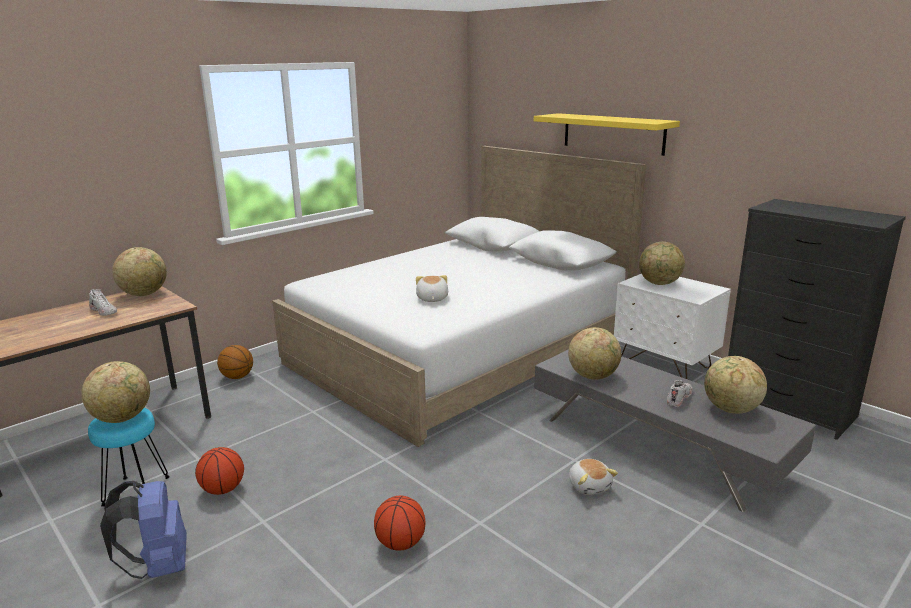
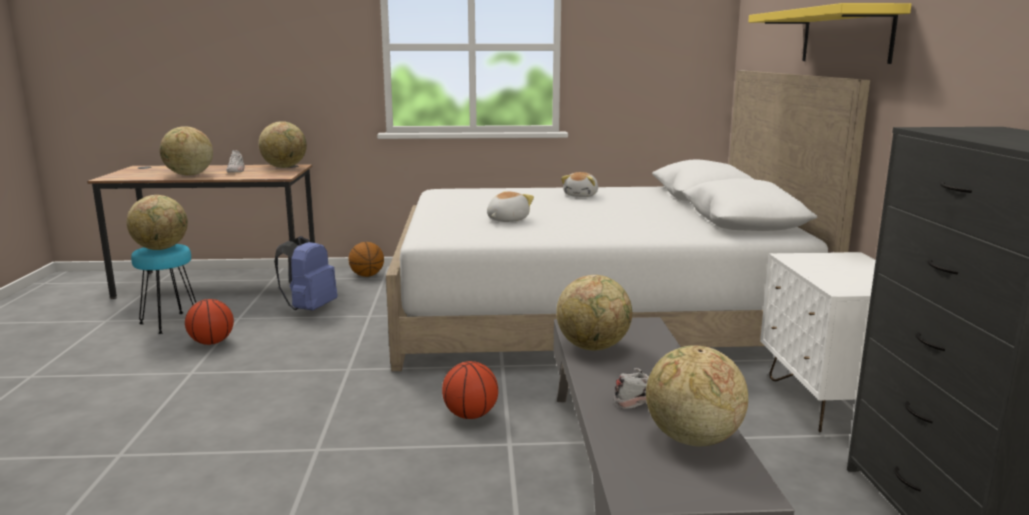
camera: 40 degrees right, 5 degrees down
blue backpack [100,481,187,579] -> blue backpack moved to [274,236,337,311]
basketball [374,496,425,551] -> basketball moved to [442,361,498,419]
plush toy [569,459,618,495] -> plush toy moved to [561,172,598,197]
globe [639,242,685,285] -> globe moved to [160,126,213,176]

